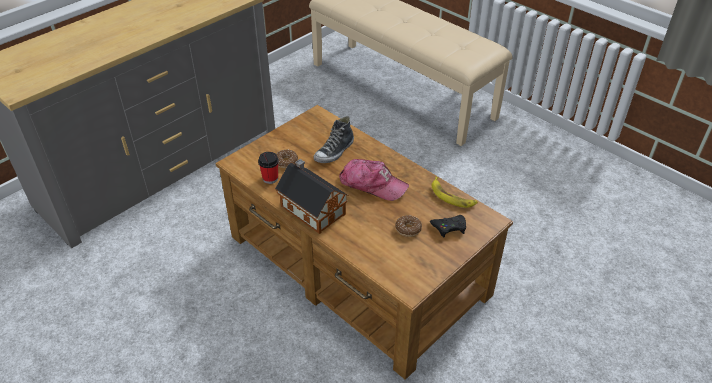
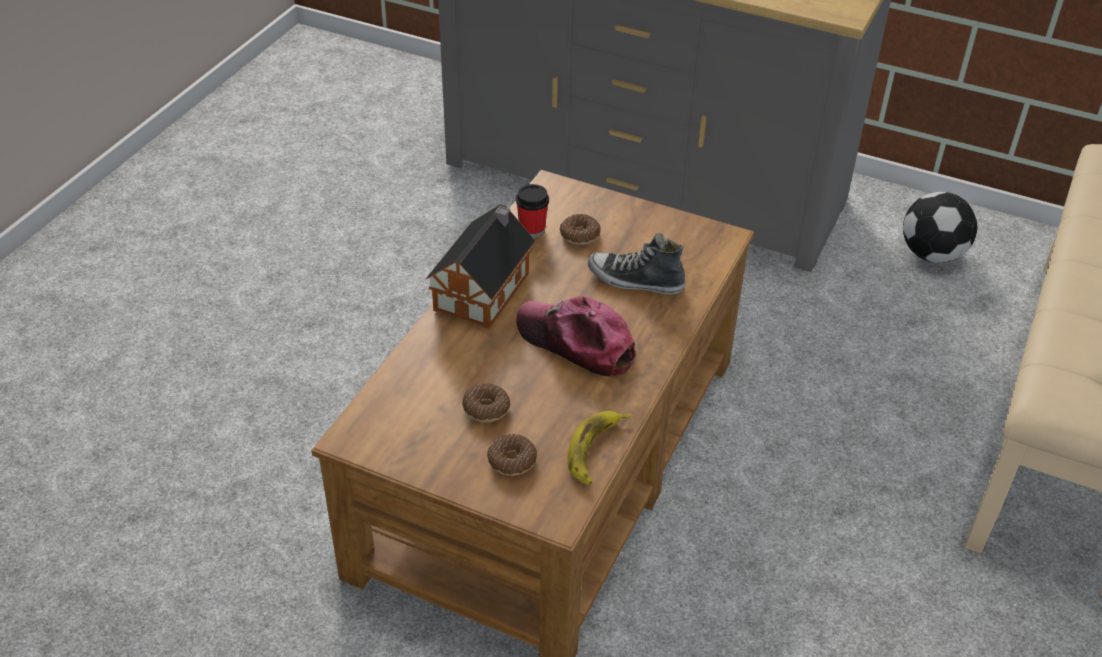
camera: 70 degrees right, 0 degrees up
cap [339,159,409,201] -> cap turned 120 degrees clockwise [516,296,636,378]
black game controller [430,215,466,238] -> donut [487,434,537,476]
none -> football [903,192,977,263]

